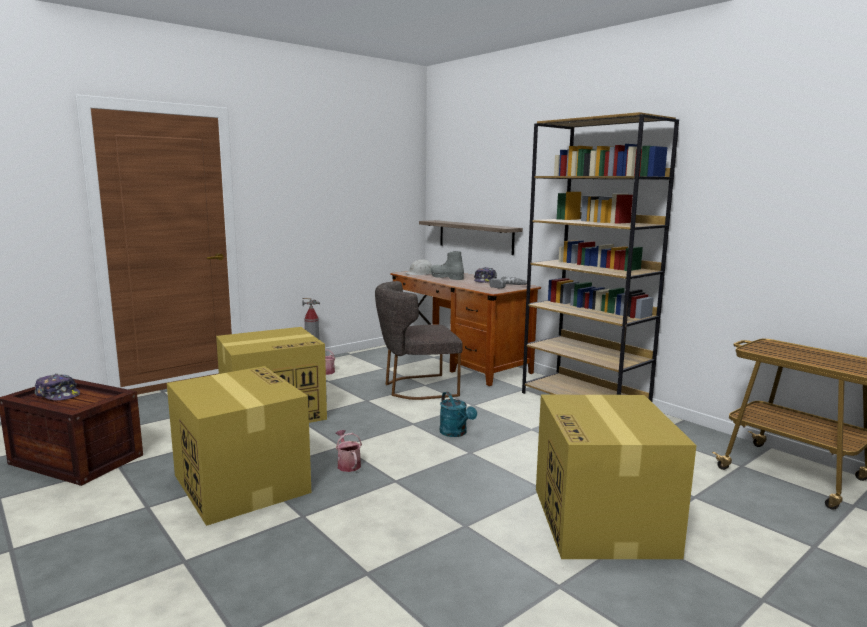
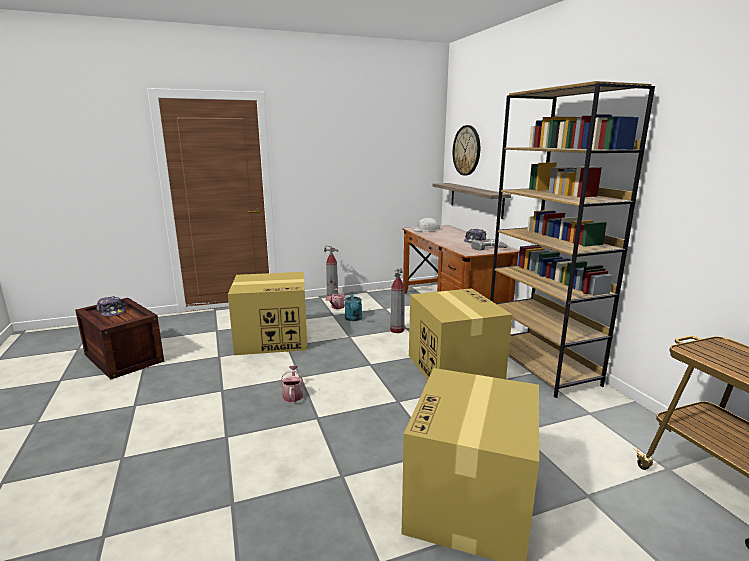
camera: 20 degrees right, 5 degrees up
cardboard box [167,366,311,526] -> cardboard box moved to [409,288,512,380]
grey chair [375,281,463,400] -> fire extinguisher [390,268,405,333]
grey boot [431,251,464,280] -> none
turquoise watering can [440,392,477,437] -> turquoise watering can moved to [345,292,362,321]
none -> wall clock [453,125,480,175]

